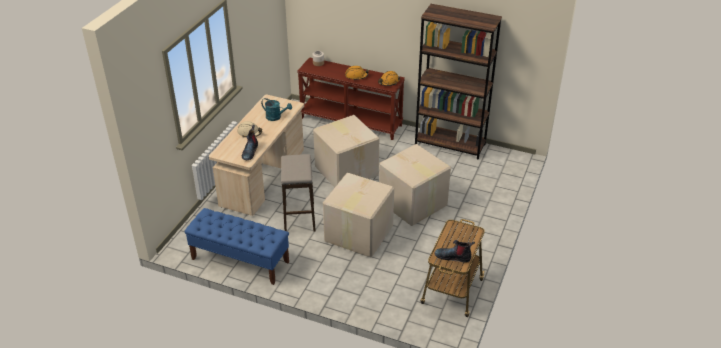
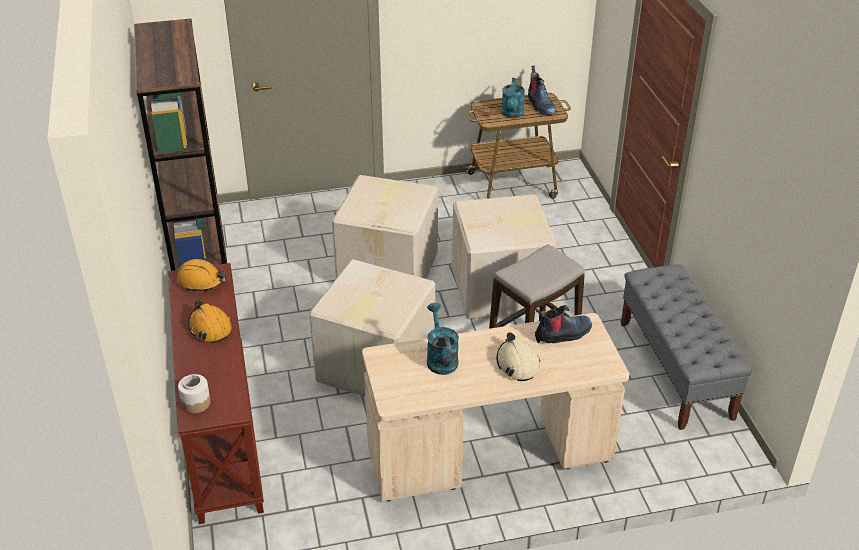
camera: 125 degrees left, 0 degrees up
blue bench [184,208,289,285] -> grey bench [621,265,752,430]
none -> turquoise watering can [501,78,525,118]

